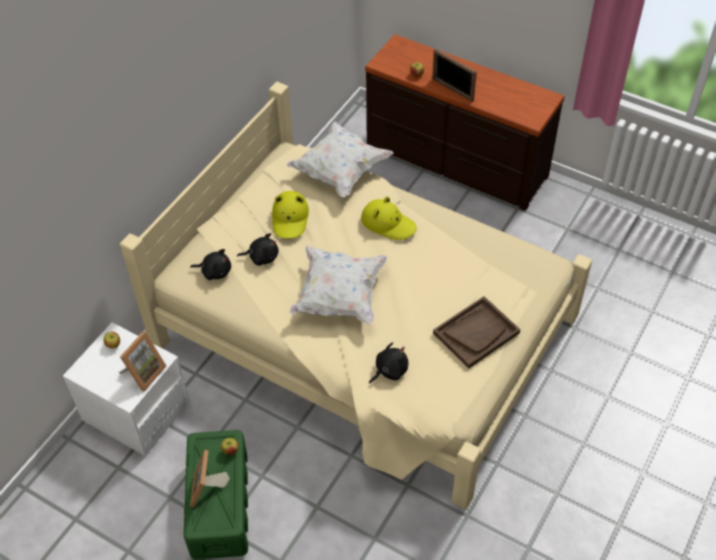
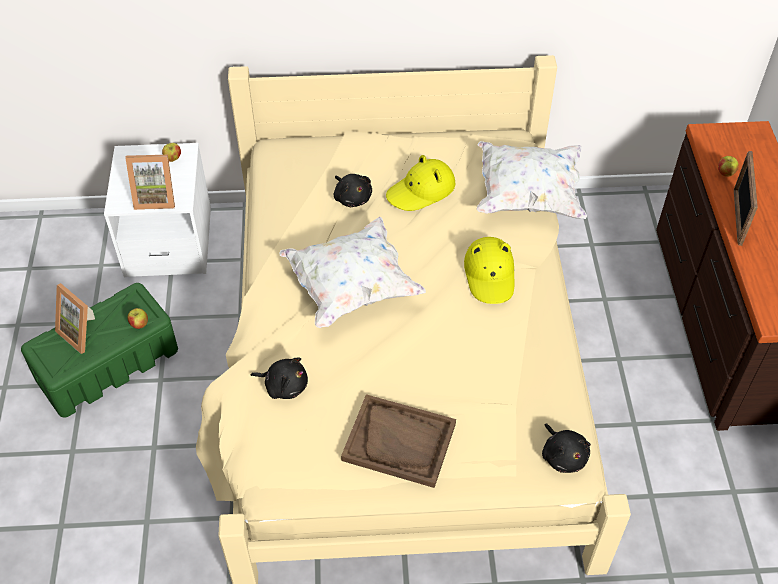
camera: 55 degrees right, 0 degrees up
black plush toy [190,249,231,280] -> black plush toy moved to [542,423,591,473]
picture frame [190,450,230,507] -> picture frame turned 105 degrees counterclockwise [55,283,95,354]

